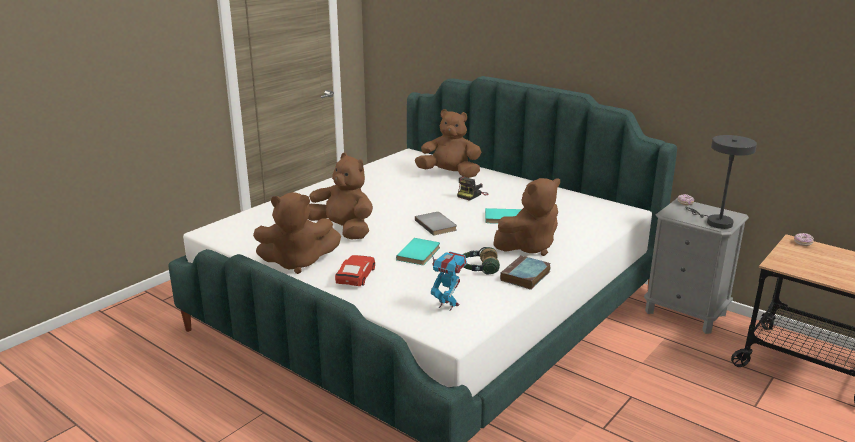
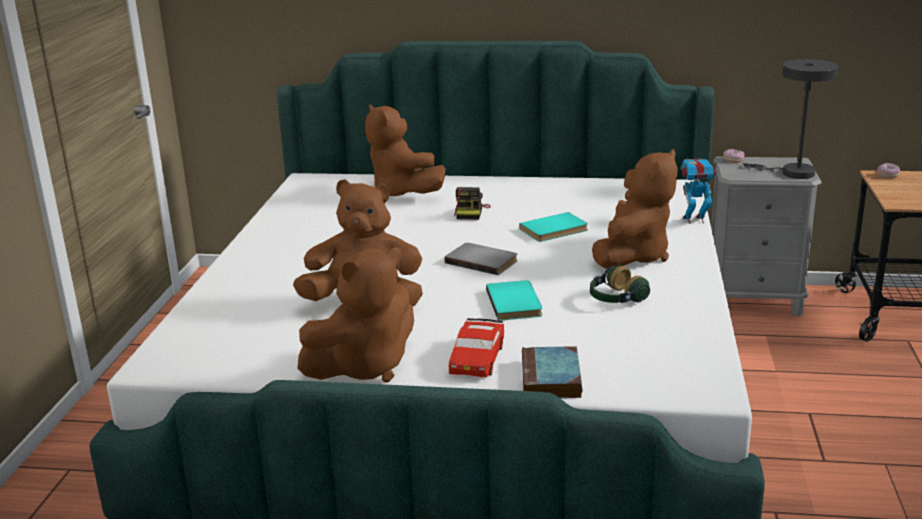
camera: 30 degrees left, 0 degrees up
red toy car [335,255,375,286] -> red toy car turned 150 degrees counterclockwise [449,318,504,377]
brown plush toy [415,109,481,178] -> brown plush toy turned 105 degrees counterclockwise [365,104,445,196]
toy robot [431,252,467,311] -> toy robot moved to [680,156,718,224]
book [500,255,551,290] -> book moved to [522,347,582,398]

